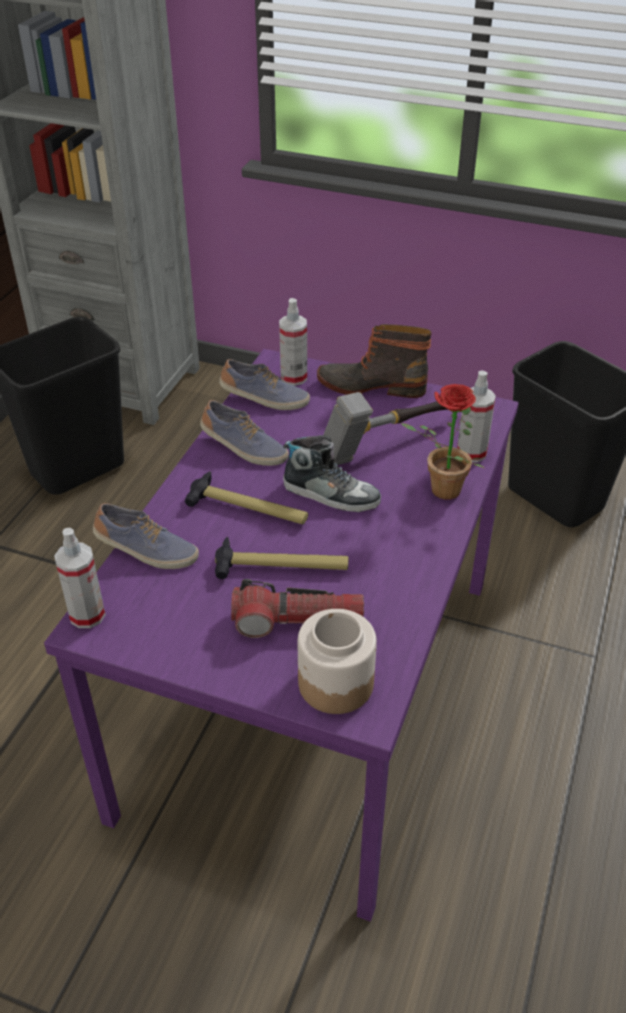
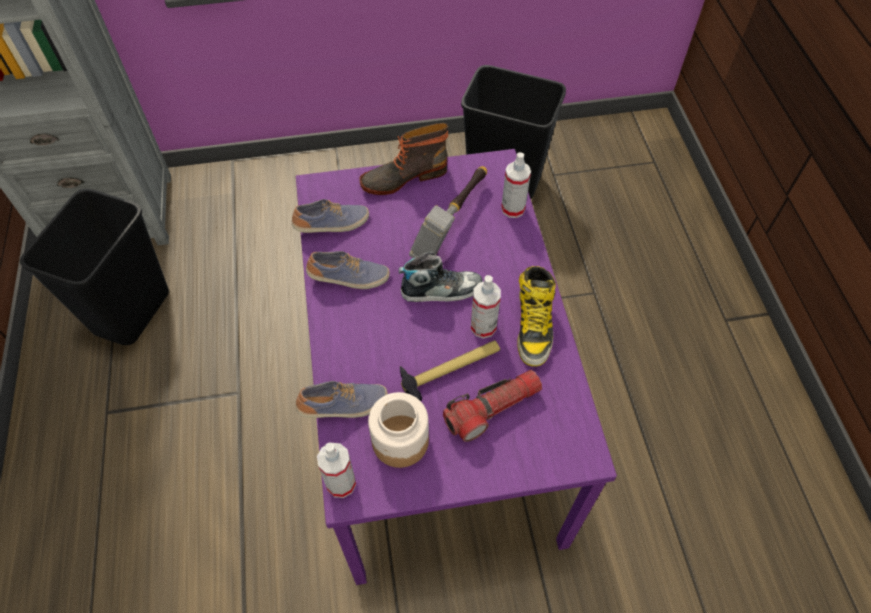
camera: 30 degrees left, 15 degrees up
hammer [185,471,308,524] -> none
spray bottle [279,298,307,386] -> spray bottle moved to [471,275,501,339]
jar [298,609,377,714] -> jar moved to [368,392,429,468]
potted plant [401,384,484,500] -> none
none -> boot [517,266,556,367]

